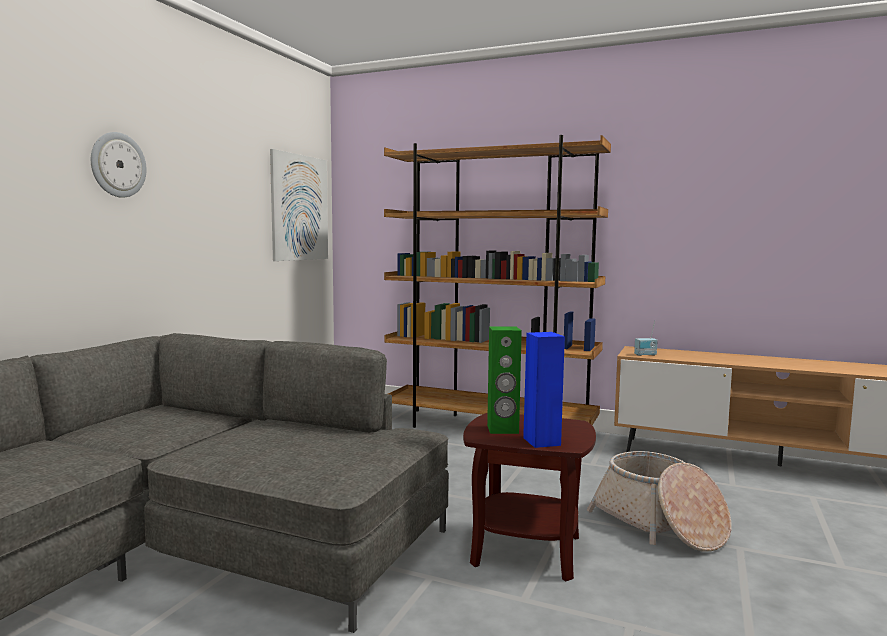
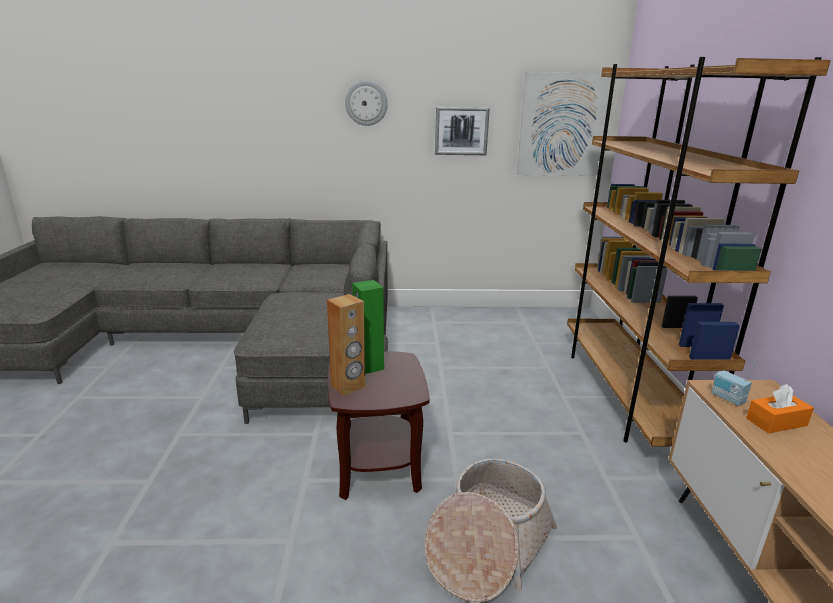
camera: 65 degrees right, 15 degrees up
blue speaker [523,332,565,448] -> brown speaker [327,294,366,396]
none -> picture [435,107,490,155]
none -> orange tissue box [746,384,814,433]

